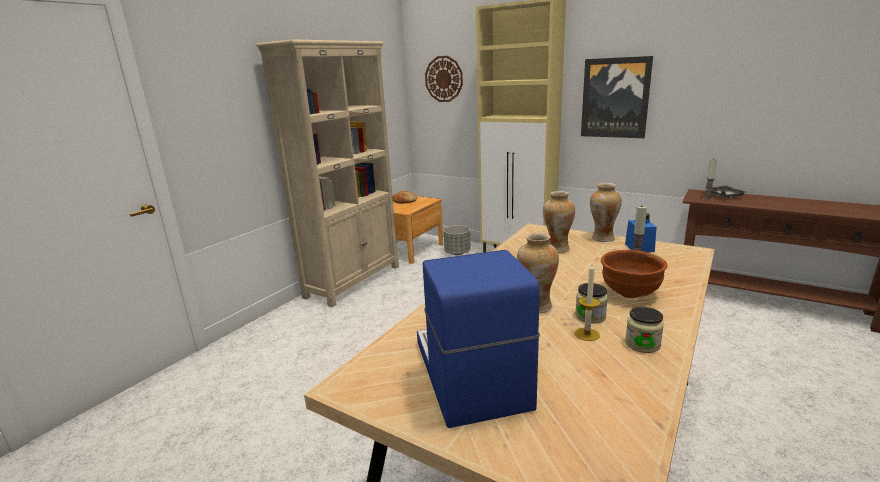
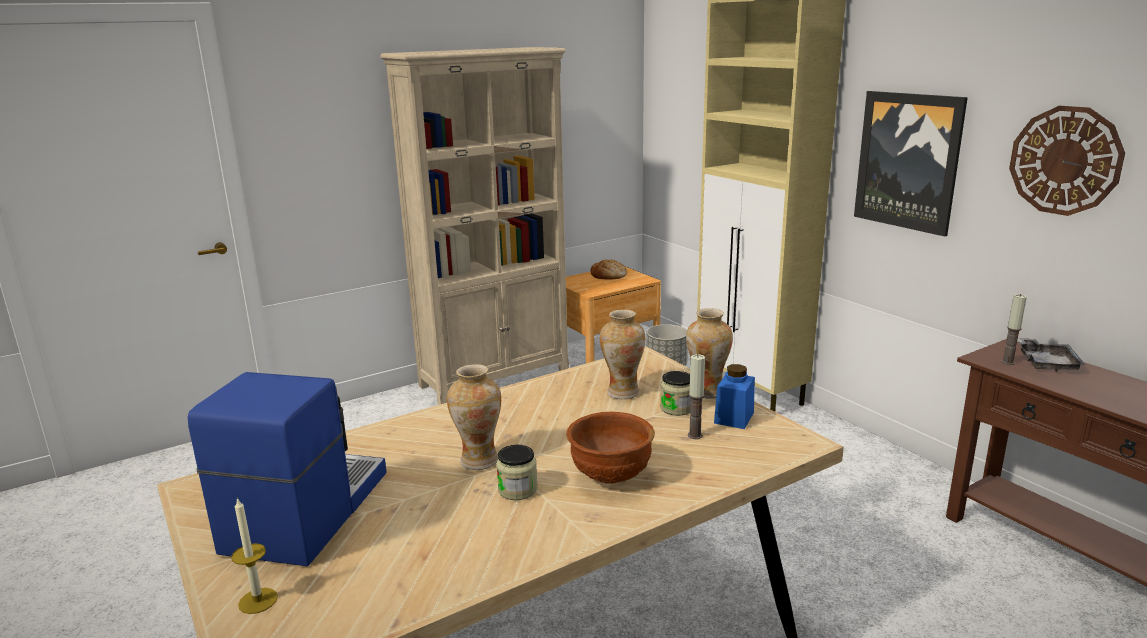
camera: 25 degrees right, 0 degrees up
wall clock [425,56,463,102] -> wall clock moved to [1009,106,1125,216]
candle [575,264,601,341] -> candle moved to [231,497,278,614]
jar [625,307,664,353] -> jar moved to [660,371,691,416]

